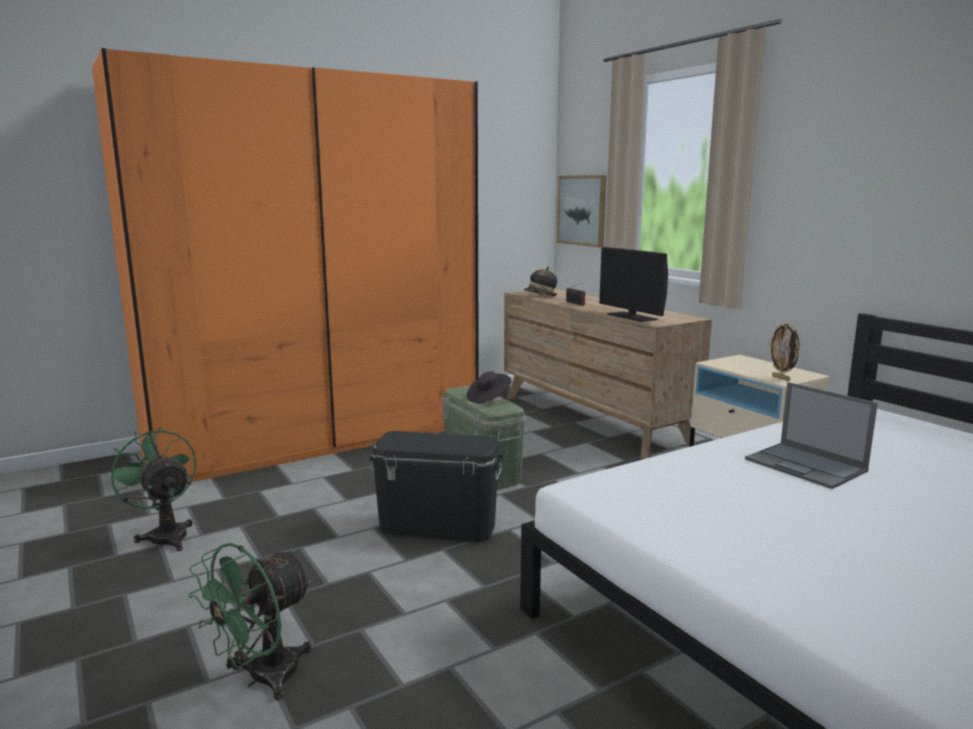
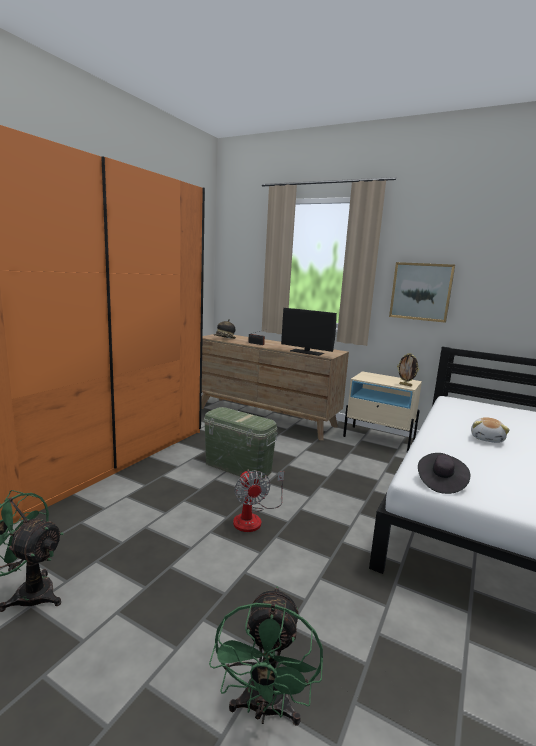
camera: 30 degrees left, 0 degrees up
black storage box [369,431,503,542] -> fan [233,470,284,532]
black hat [467,372,512,403] -> black hat moved to [418,453,470,494]
picture [557,175,607,247] -> picture moved to [389,262,455,323]
laptop [745,382,878,489] -> plush toy [471,417,510,443]

